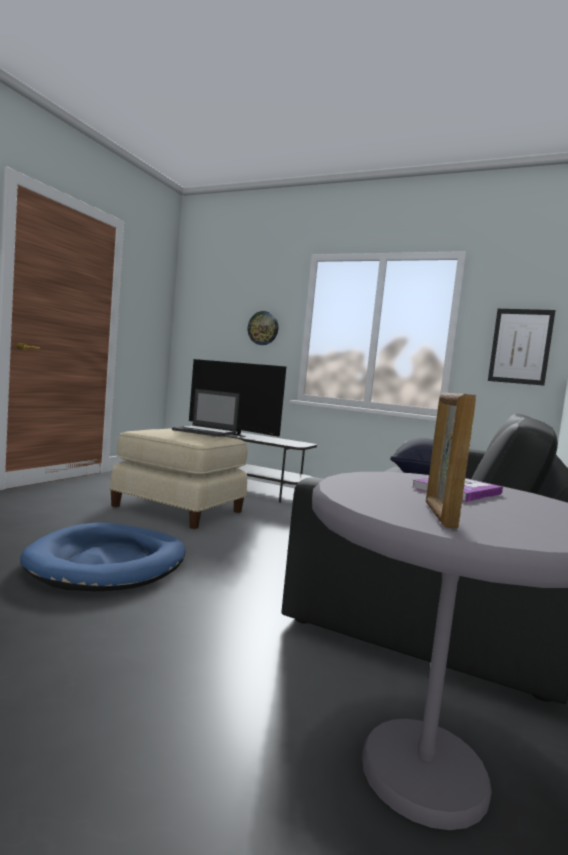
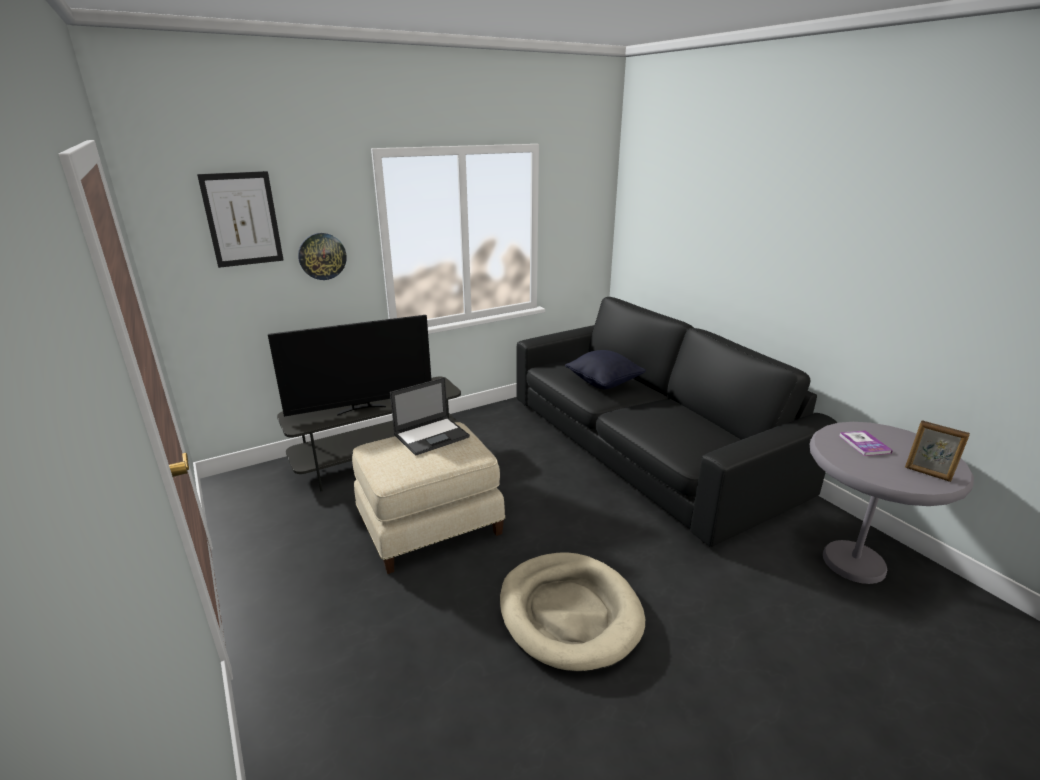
camera: 55 degrees left, 20 degrees up
blue dog bed [20,522,186,591] -> beige dog bed [500,553,645,672]
picture [488,309,555,386] -> picture moved to [197,171,284,268]

